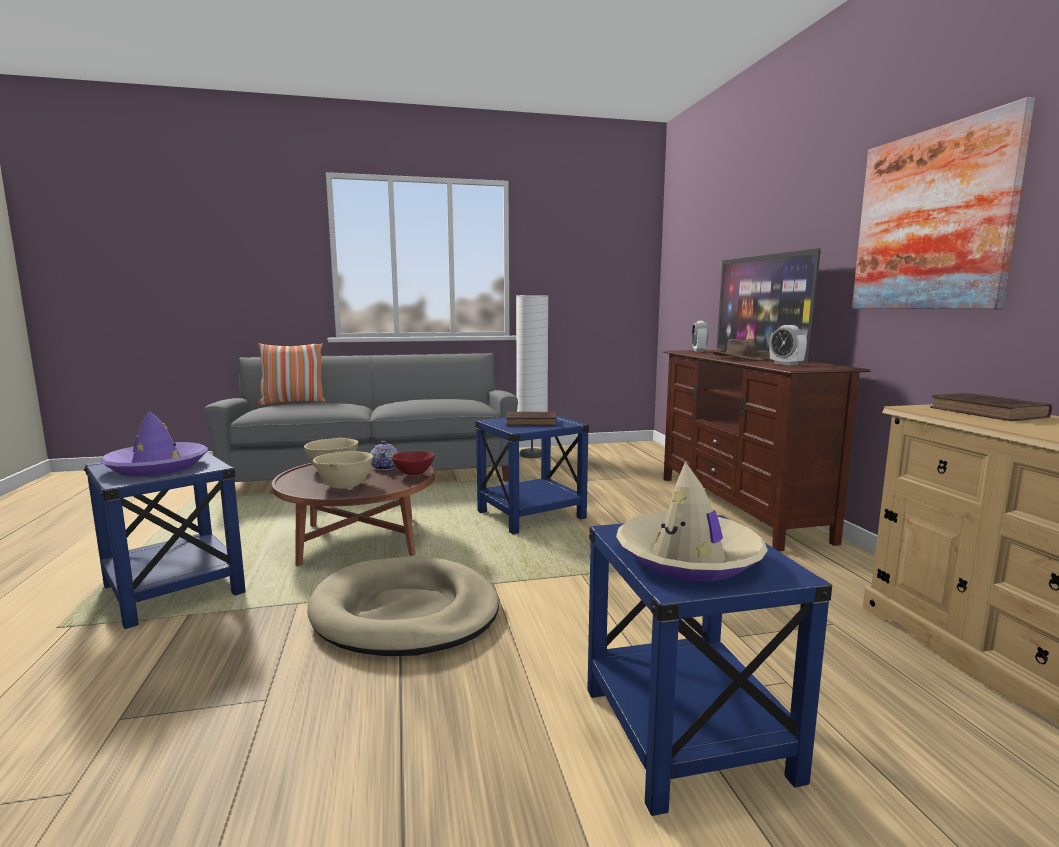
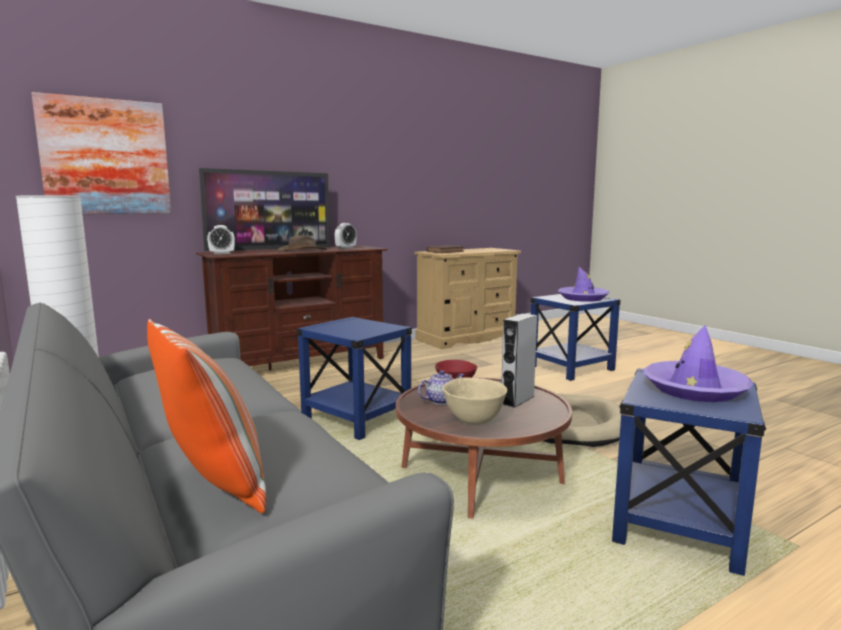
camera: 110 degrees left, 0 degrees up
beige bowl [313,451,373,489] -> grey speaker [501,313,537,408]
brown book [506,412,557,426] -> none
beige hat [616,462,768,582] -> purple hat [558,267,610,302]
picture [852,97,1035,309] -> picture moved to [31,92,172,214]

